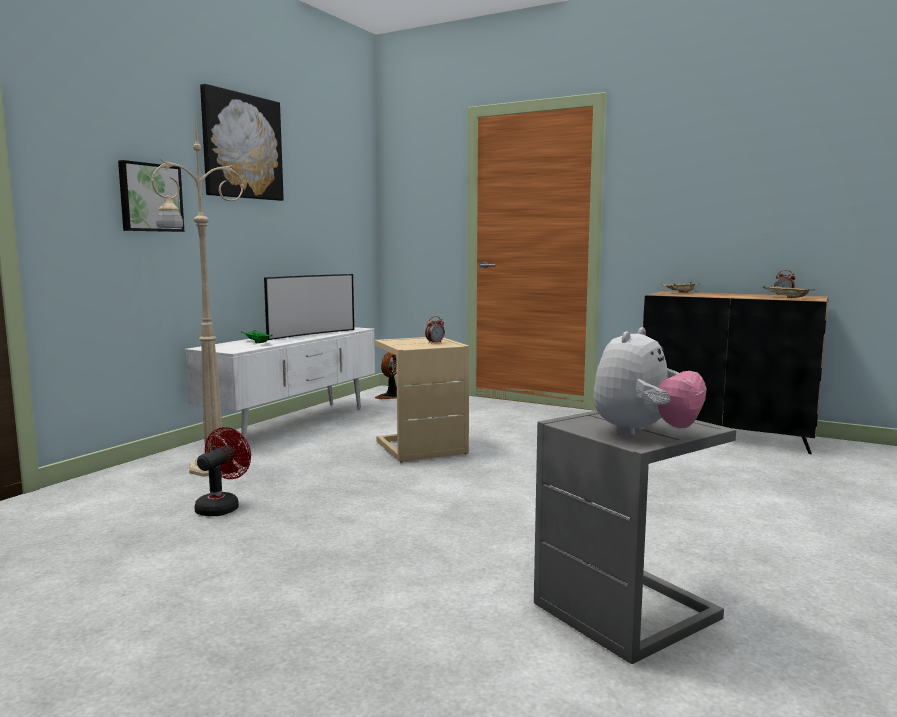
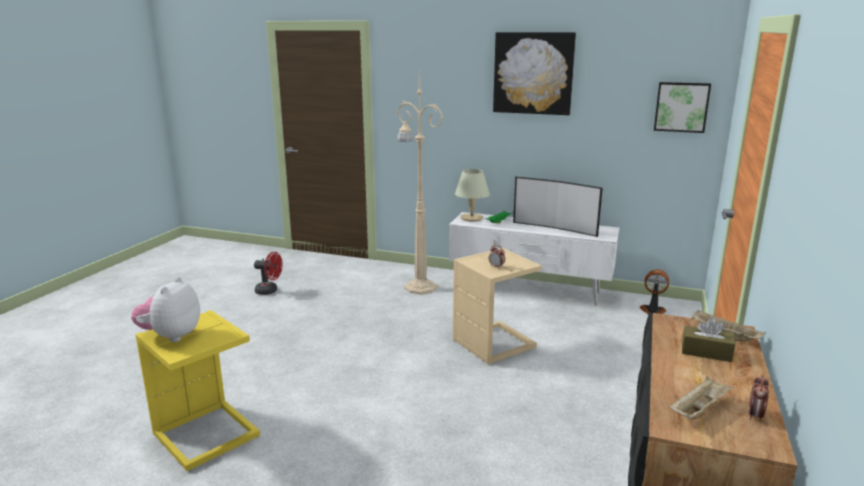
camera: 80 degrees right, 10 degrees up
picture [118,160,185,232] -> picture moved to [654,82,711,133]
red fan [194,427,251,516] -> red fan moved to [254,252,283,295]
grey side table [534,410,736,664] -> yellow side table [135,310,260,471]
plush toy [593,327,707,437] -> plush toy turned 75 degrees clockwise [131,277,200,342]
none -> beige table lamp [455,169,490,222]
none -> brown tissue box [682,318,735,362]

